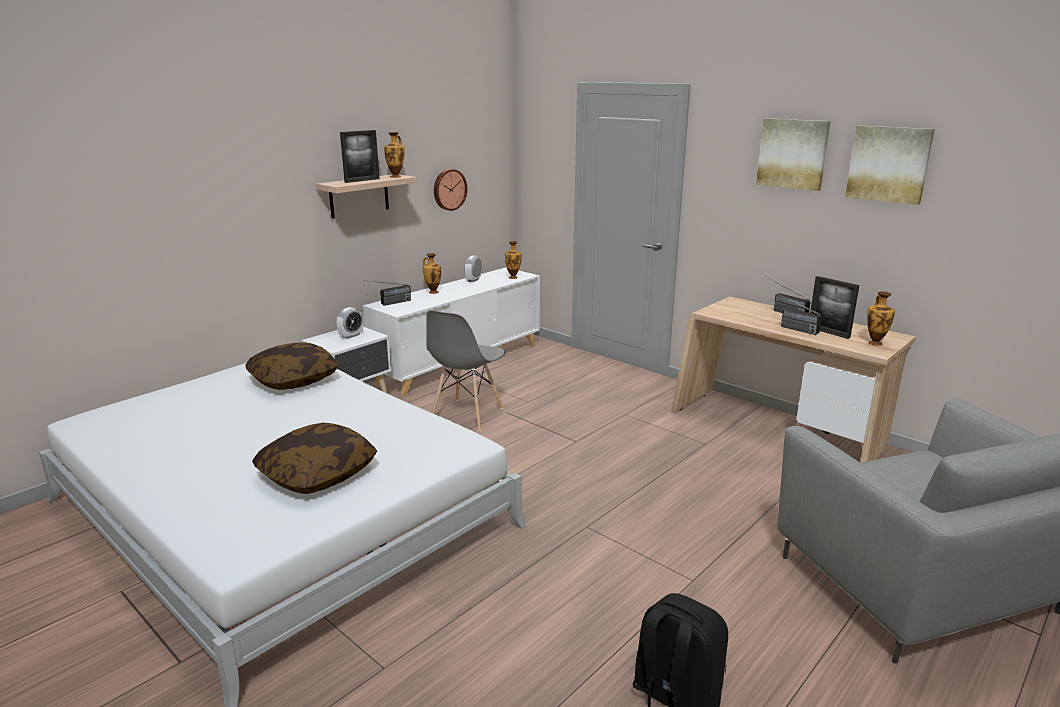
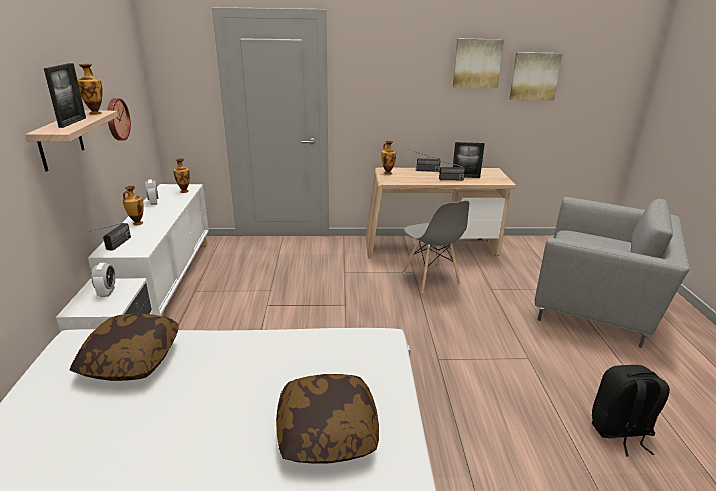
camera: 45 degrees left, 5 degrees up
grey chair [426,311,505,431] -> grey chair moved to [403,201,469,293]
picture [756,118,830,191] -> picture moved to [509,52,563,100]
vase [867,291,895,346] -> vase moved to [381,141,396,175]

